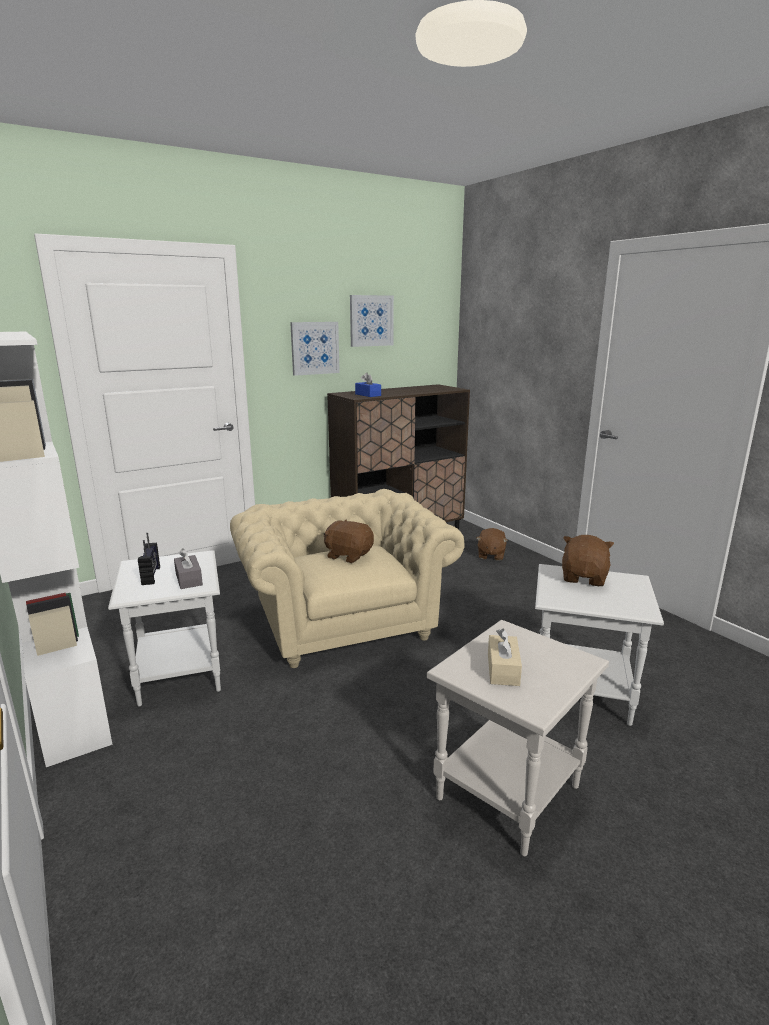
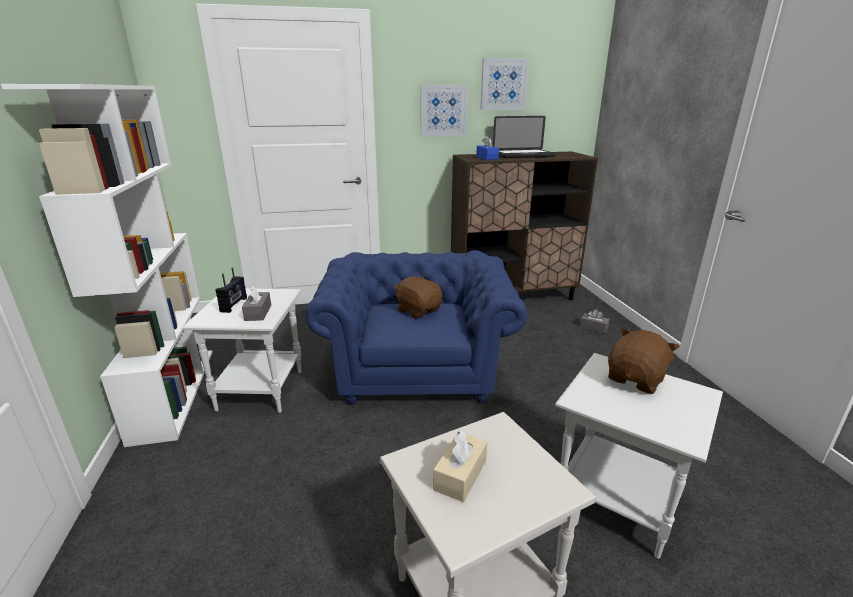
camera: 20 degrees right, 5 degrees up
beige armchair [230,489,464,668] -> blue armchair [306,250,527,405]
brown plush toy [477,528,508,561] -> grey tissue box [580,309,610,334]
none -> laptop [493,116,556,158]

